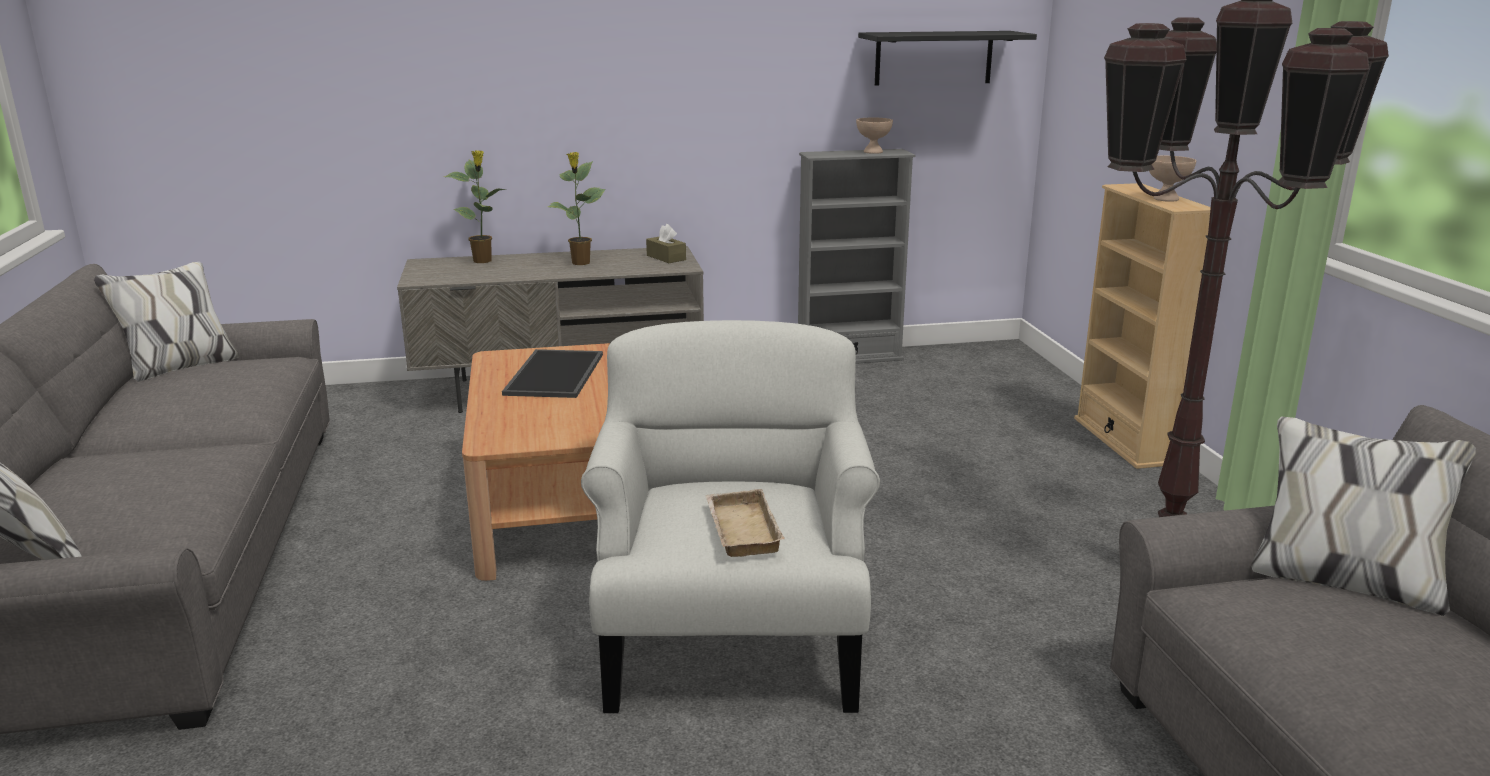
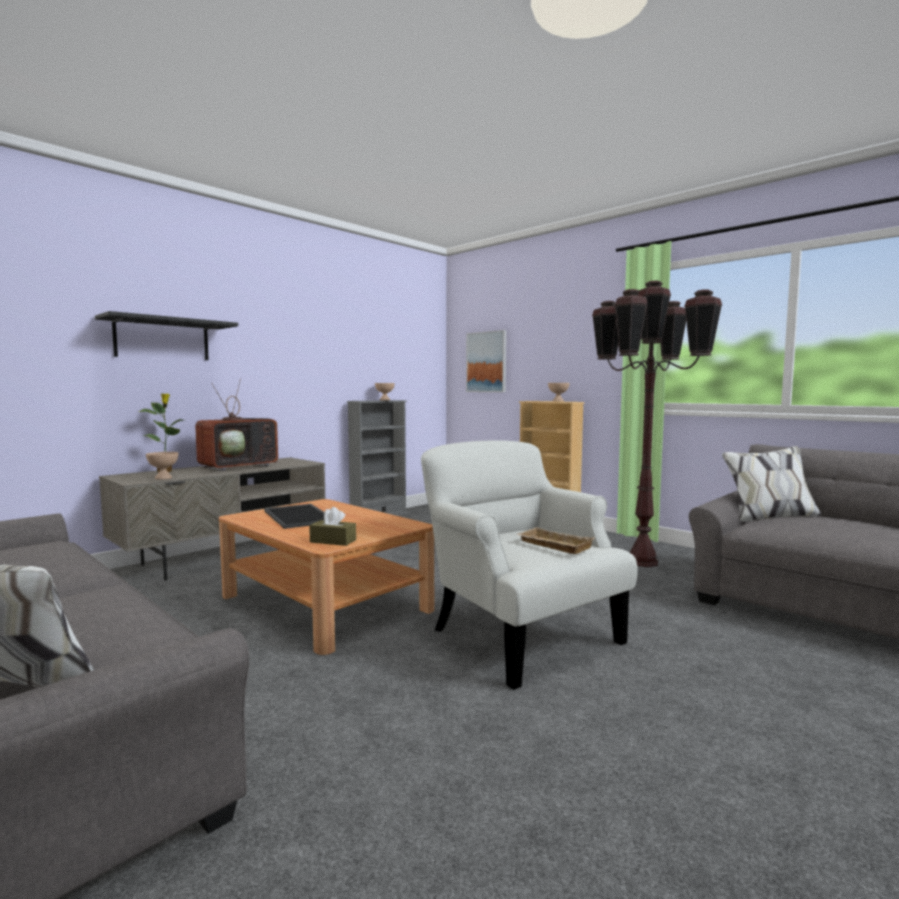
camera: 35 degrees left, 15 degrees down
potted plant [548,152,605,265] -> television [195,378,278,471]
brown tissue box [646,224,686,263] -> brown tissue box moved to [309,507,356,546]
black shelf [858,31,1037,86] -> black shelf moved to [95,311,238,360]
none -> beige bowl [146,452,178,480]
none -> picture [466,330,507,392]

